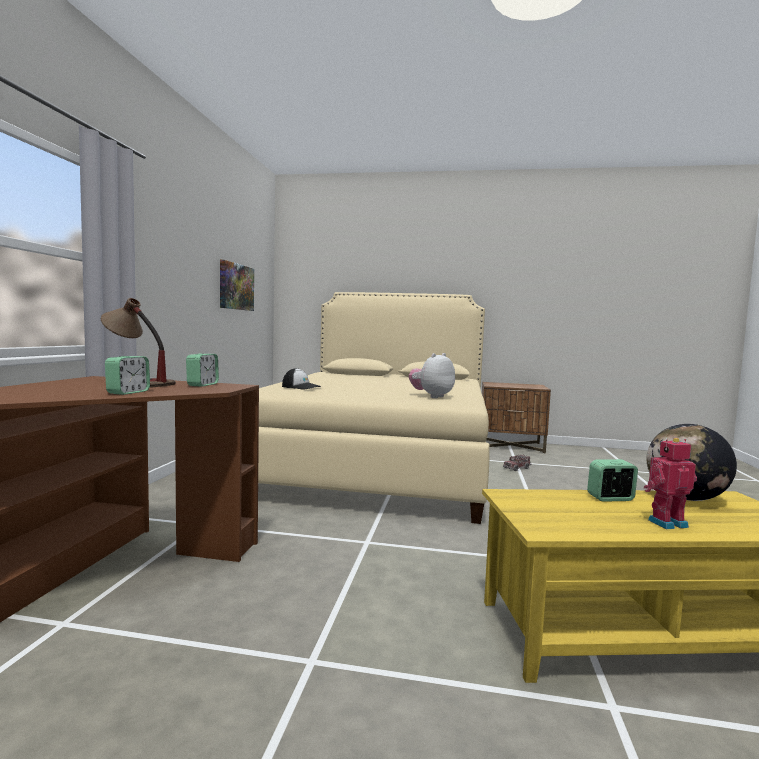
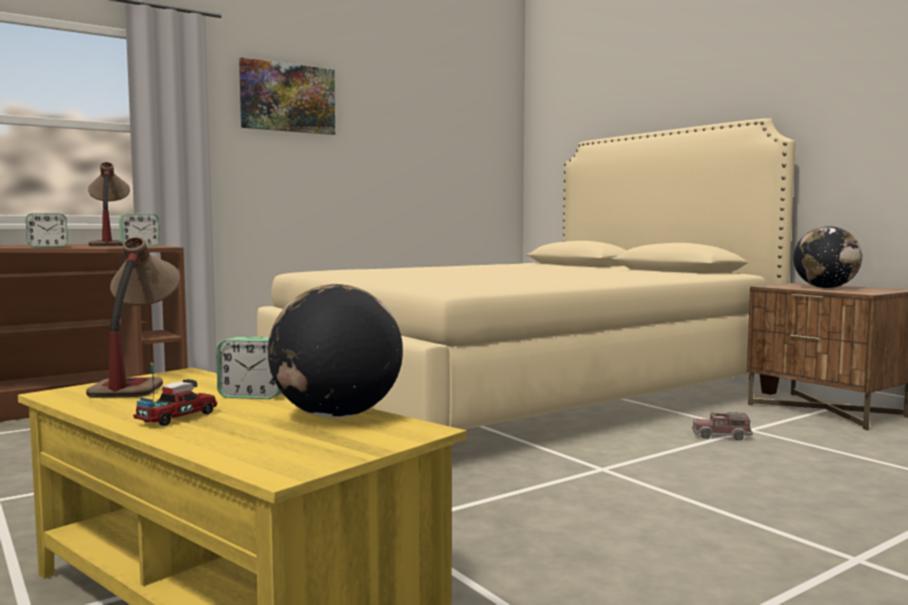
camera: 45 degrees right, 0 degrees up
picture [220,260,254,311] -> picture moved to [239,57,335,135]
cap [282,368,321,390] -> none
plush toy [409,353,455,398] -> none
alarm clock [587,459,638,502] -> alarm clock turned 150 degrees clockwise [216,337,282,399]
toy robot [644,438,697,529] -> toy truck [133,358,217,426]
none -> table lamp [86,237,180,398]
none -> globe [793,226,862,288]

